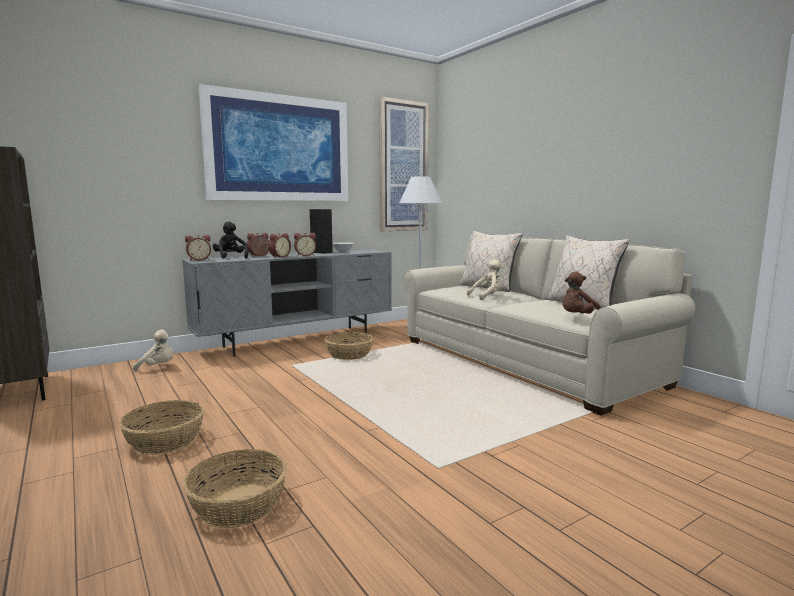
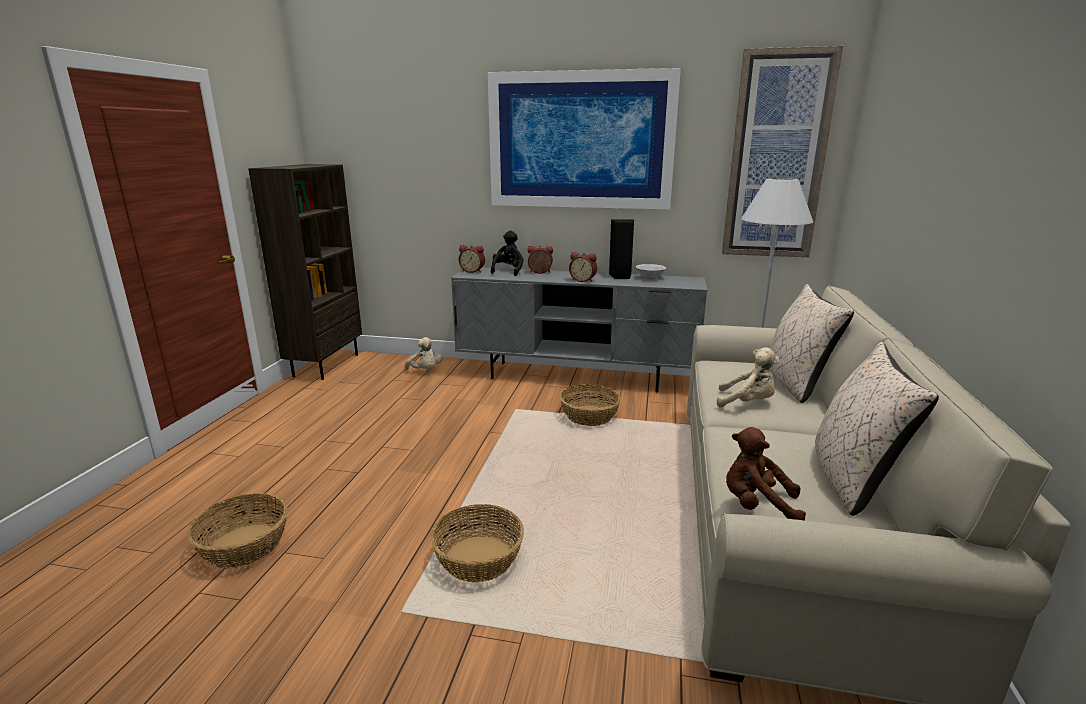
camera: 45 degrees right, 10 degrees up
basket [119,400,204,455] -> basket moved to [430,504,524,583]
alarm clock [268,233,291,258] -> none

